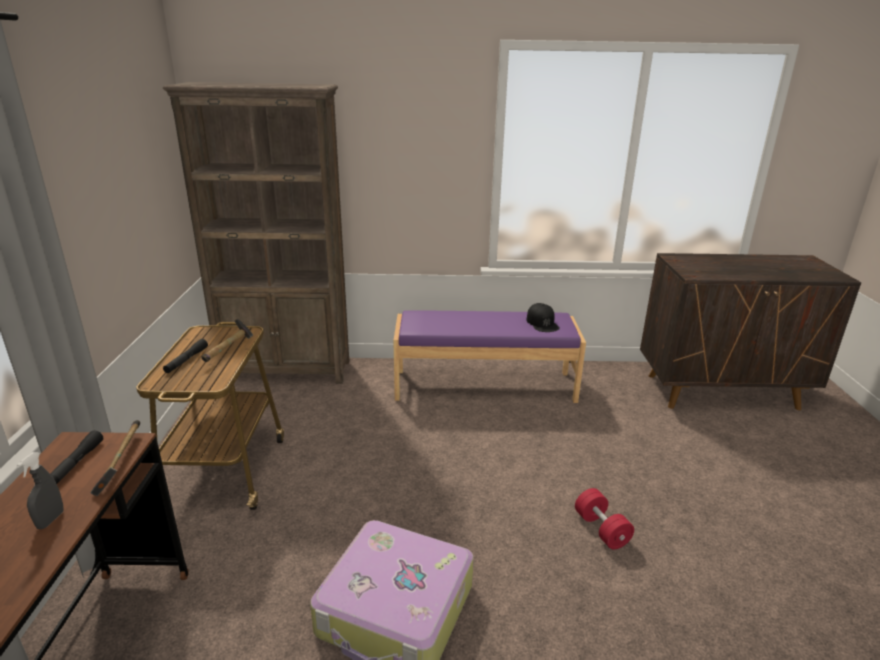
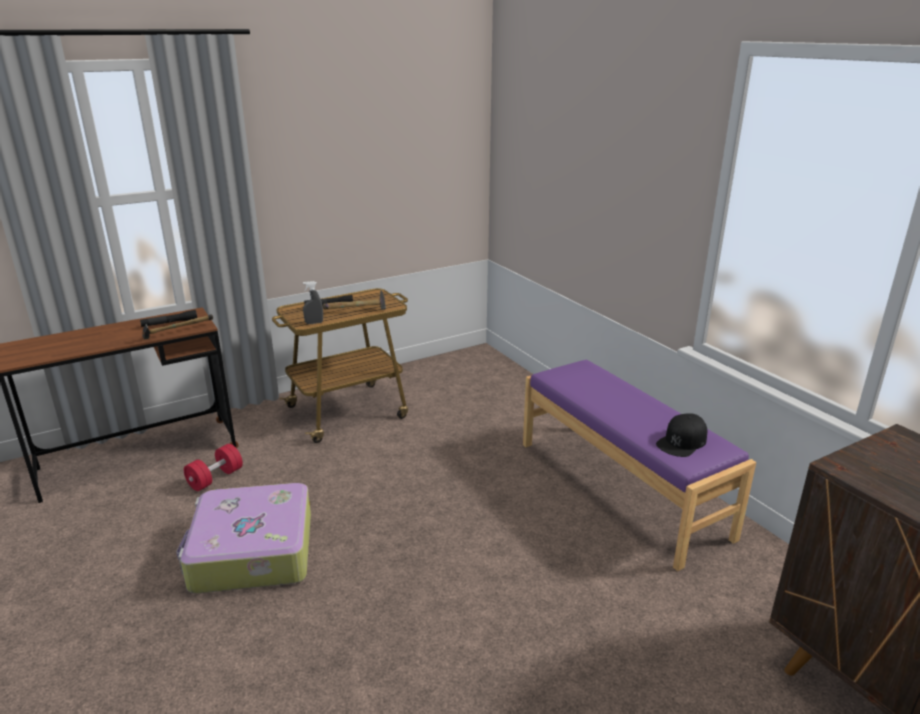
camera: 60 degrees right, 0 degrees up
grey spray bottle [17,452,64,529] -> grey spray bottle moved to [303,281,323,324]
brown bookcase [163,82,349,384] -> none
red dumbbell [575,488,634,550] -> red dumbbell moved to [184,444,243,491]

